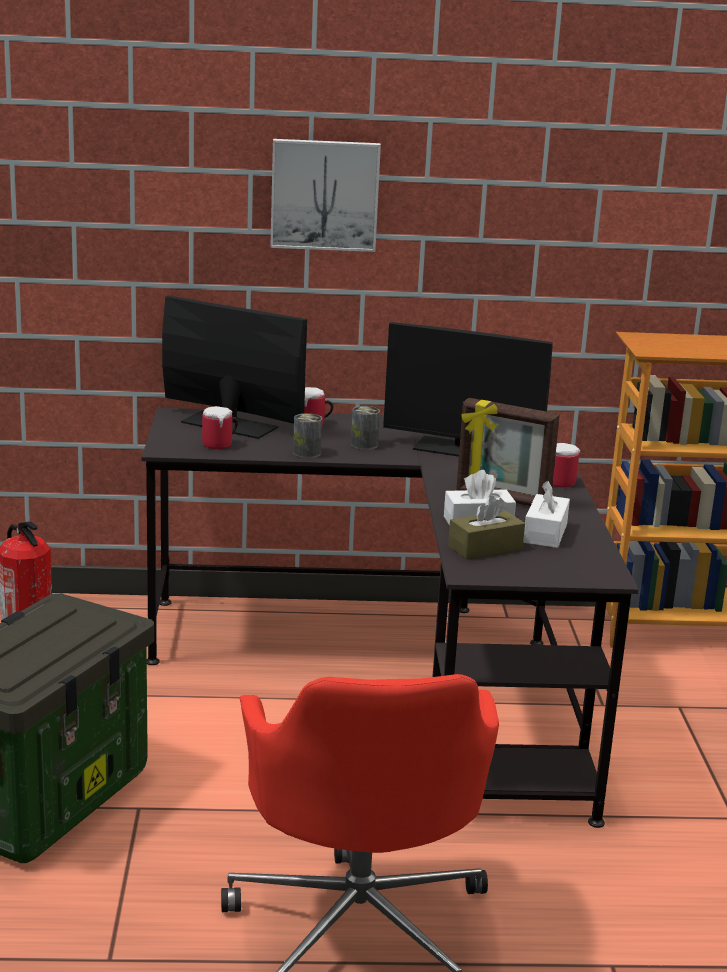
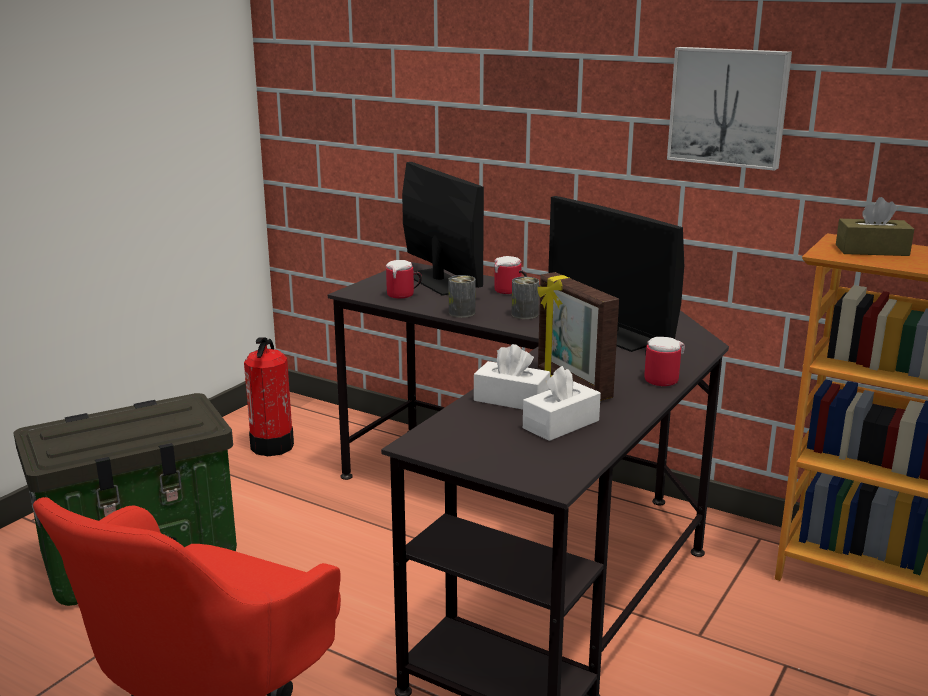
camera: 35 degrees right, 0 degrees up
picture [270,139,381,252] -> picture moved to [667,47,792,171]
brown tissue box [448,495,525,560] -> brown tissue box moved to [836,197,914,256]

